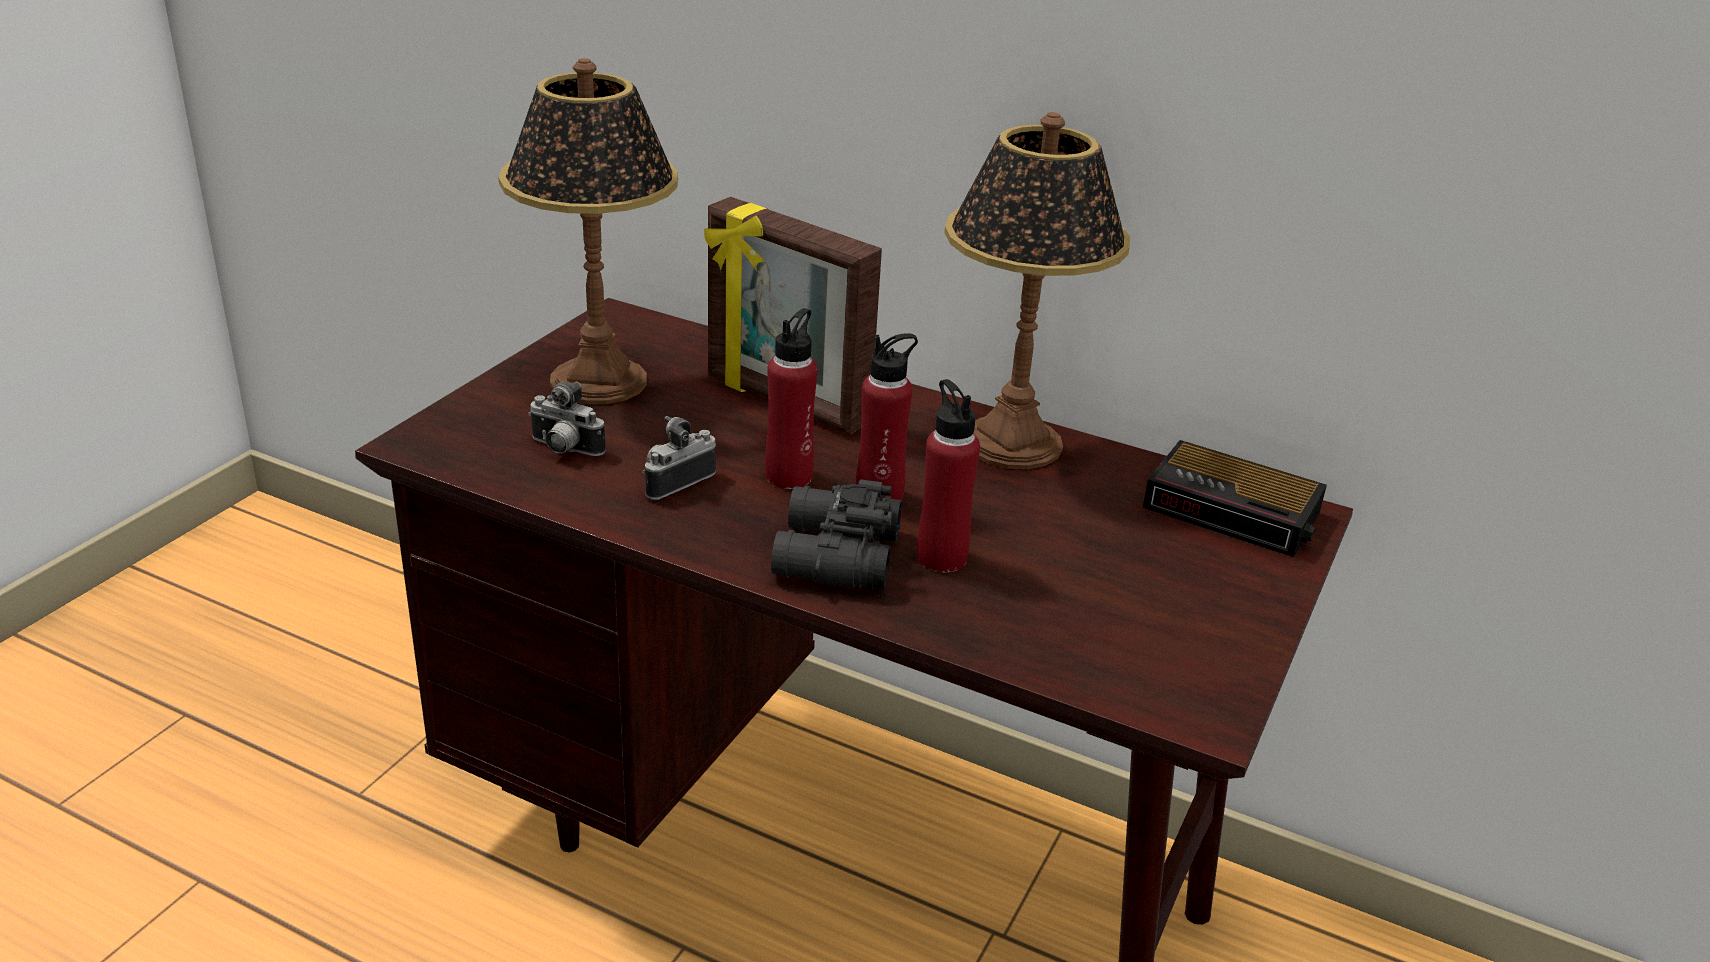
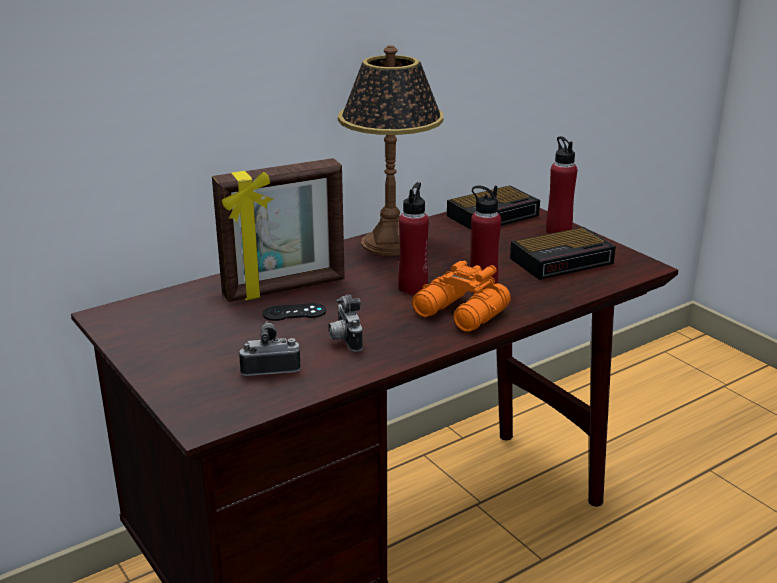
camera: 60 degrees left, 5 degrees down
table lamp [499,58,678,405] -> none
camera [528,381,606,456] -> camera turned 150 degrees counterclockwise [239,321,301,376]
red bottle [765,308,817,489] -> red bottle moved to [546,136,577,234]
black binoculars [771,479,902,590] -> orange binoculars [412,261,511,332]
none -> black game controller [263,303,326,321]
none -> alarm clock [510,227,616,280]

